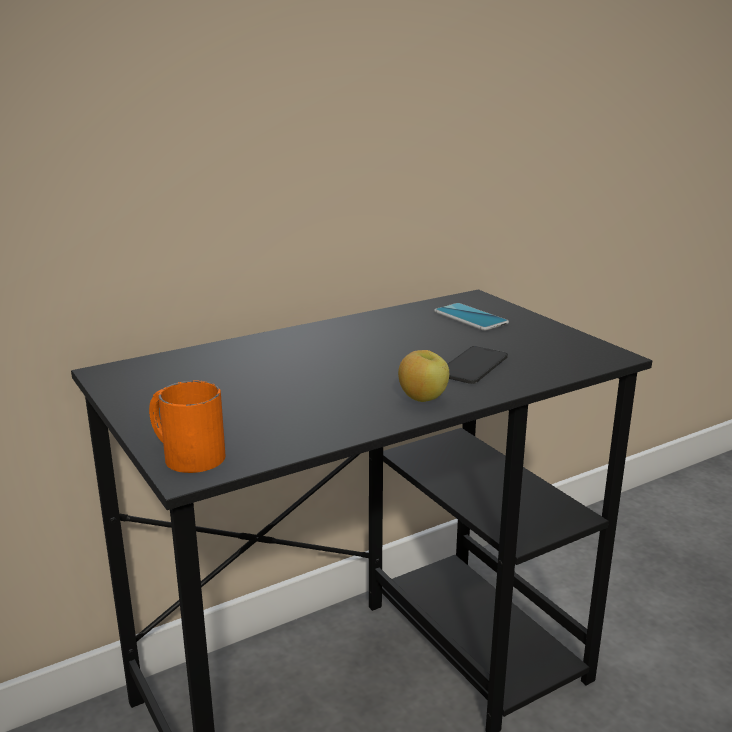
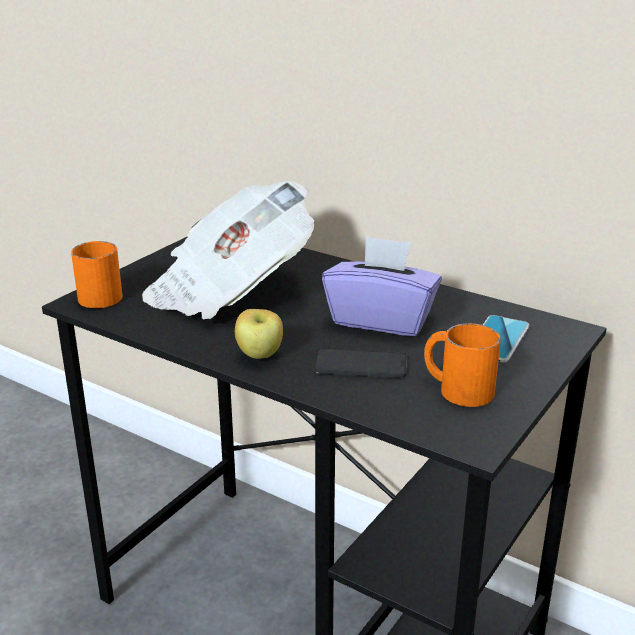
camera: 65 degrees right, 5 degrees up
none -> newspaper [142,181,314,319]
none -> purple tissue box [322,236,442,336]
none -> orange mug [424,323,501,407]

